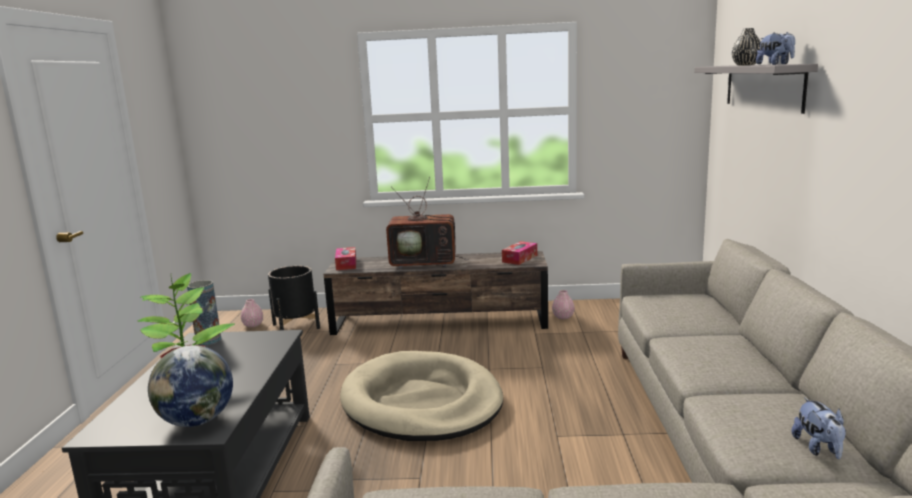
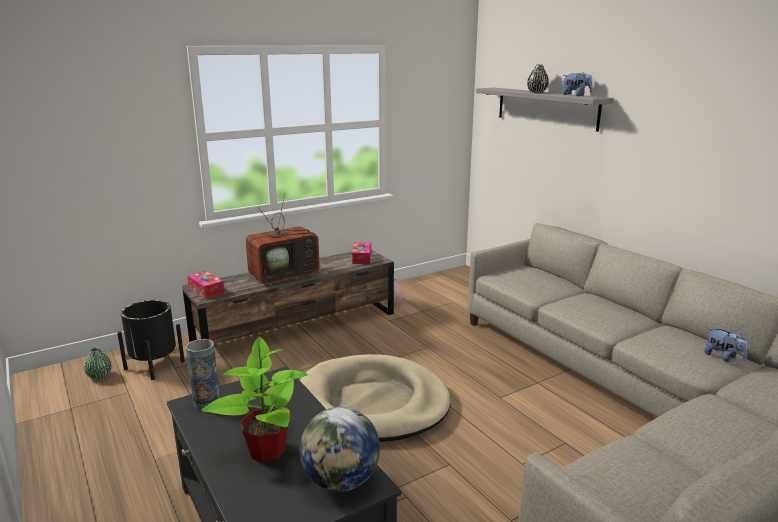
camera: 35 degrees left, 5 degrees up
pink vase [241,299,263,328] -> green vase [84,347,111,380]

